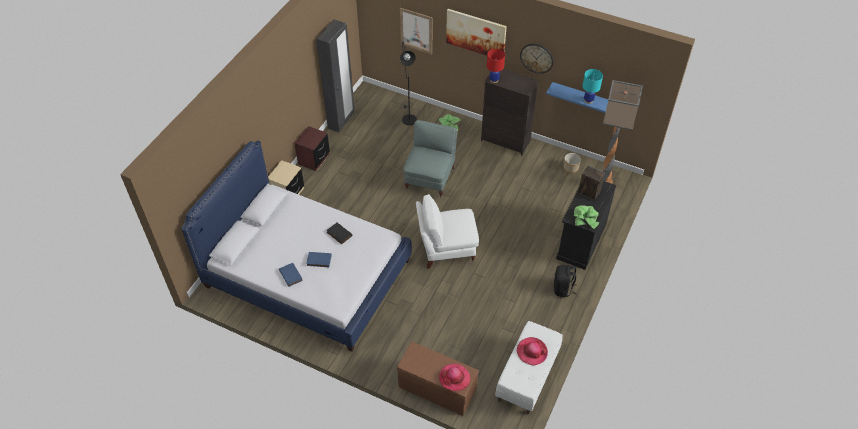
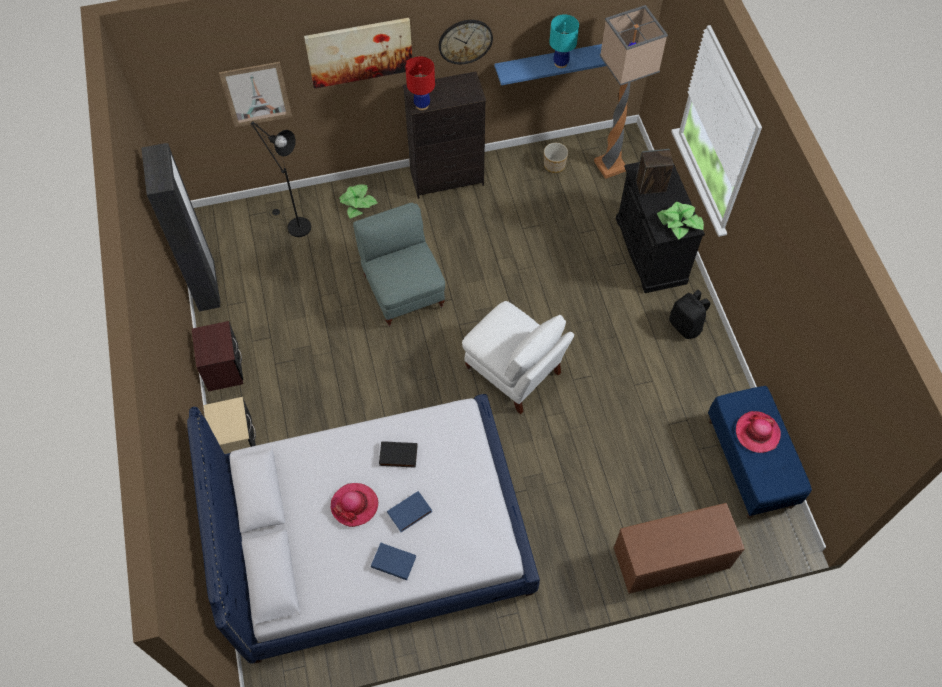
camera: 40 degrees left, 10 degrees up
white armchair [416,194,479,269] -> white armchair turned 90 degrees counterclockwise [462,301,574,414]
hat [439,364,470,391] -> hat moved to [330,483,378,527]
white bench [495,321,563,414] -> blue bench [708,386,812,519]

